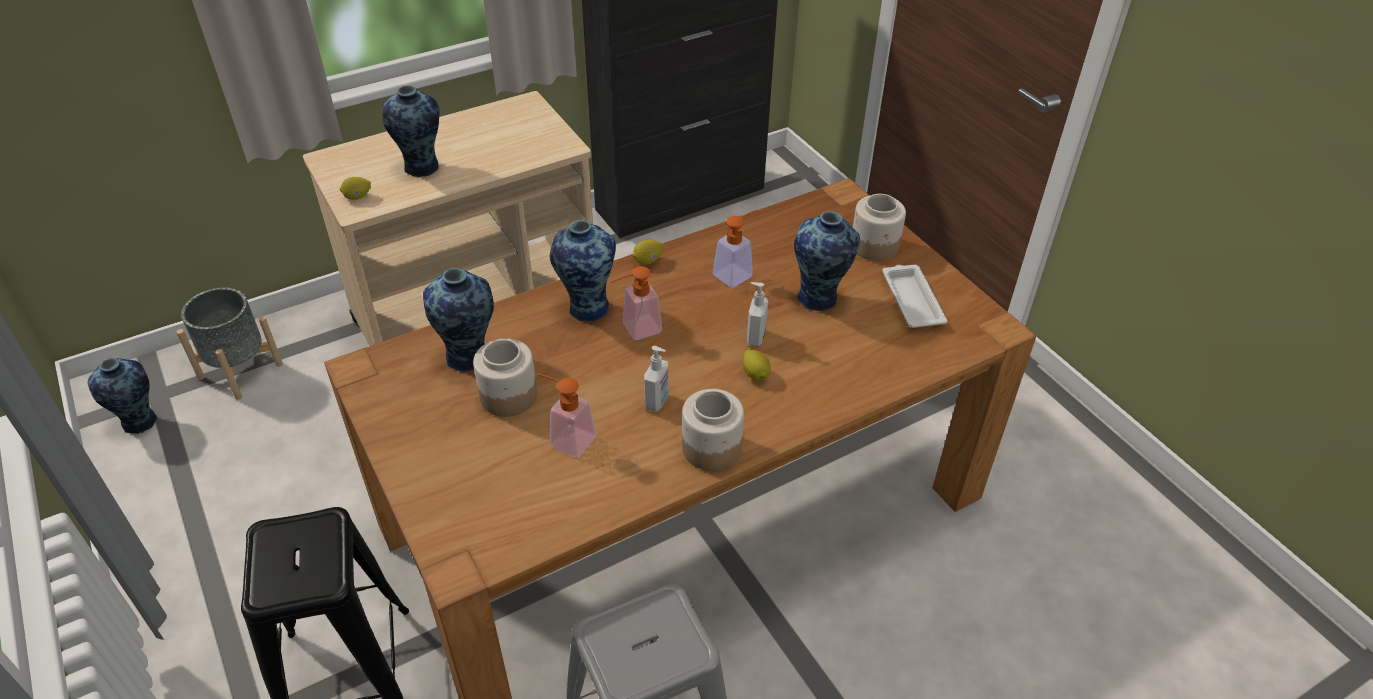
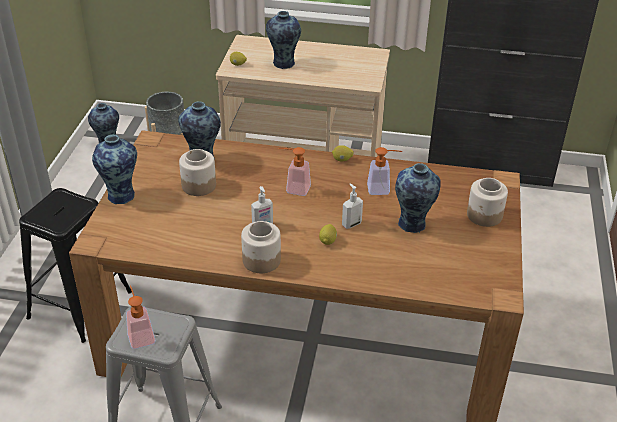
camera: 40 degrees right, 5 degrees down
soap dispenser [537,373,596,457] -> soap dispenser moved to [126,285,155,349]
vase [550,220,616,321] -> vase moved to [92,134,137,204]
white tray [882,265,948,328] -> none

